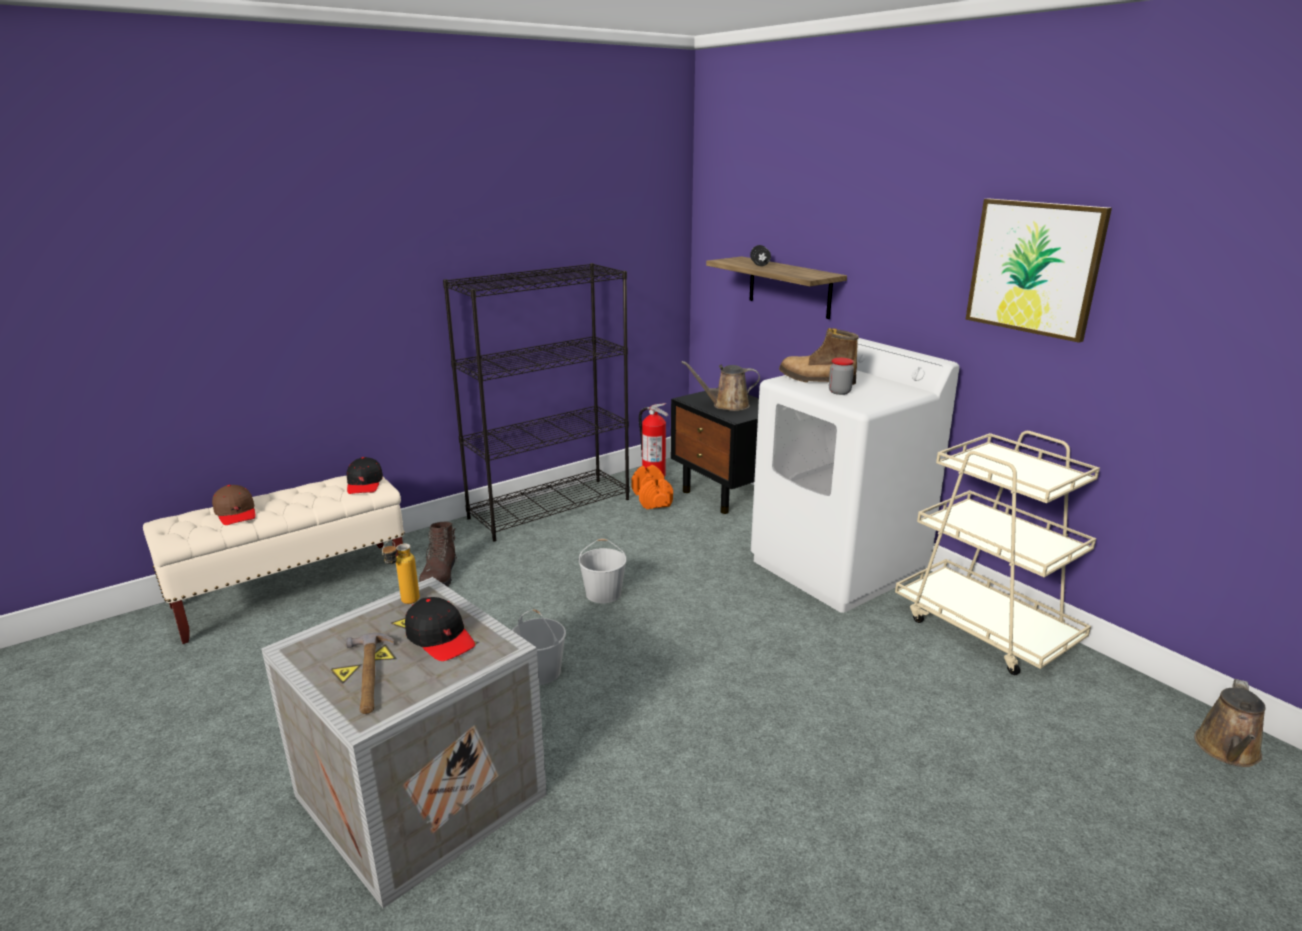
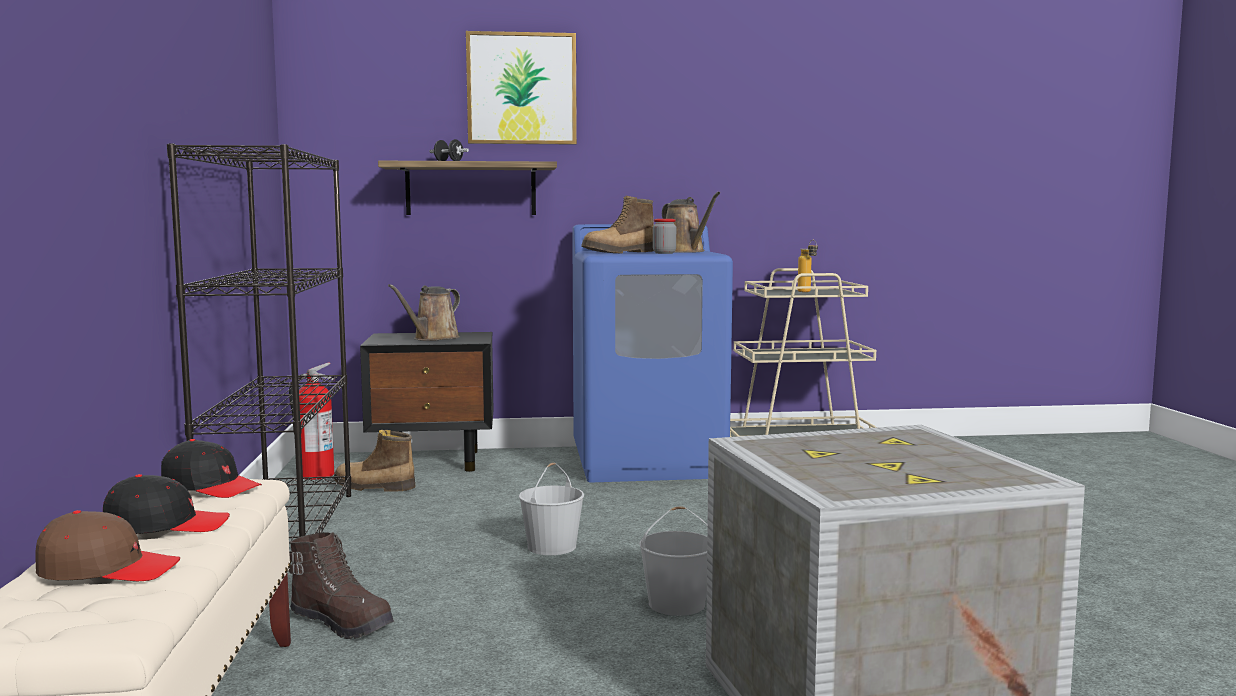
camera: 60 degrees left, 15 degrees down
hammer [346,633,394,714] -> none
bottle [382,541,420,604] -> bottle moved to [798,240,818,292]
black cap [405,597,475,661] -> black cap moved to [103,474,230,534]
orange dumbbell [631,465,673,509] -> boot [333,430,416,492]
white washing machine [751,338,959,613] -> blue washing machine [572,224,733,482]
picture [965,198,1112,343] -> picture moved to [466,31,577,144]
brown watering can [1194,679,1266,767] -> brown watering can moved to [662,191,720,253]

